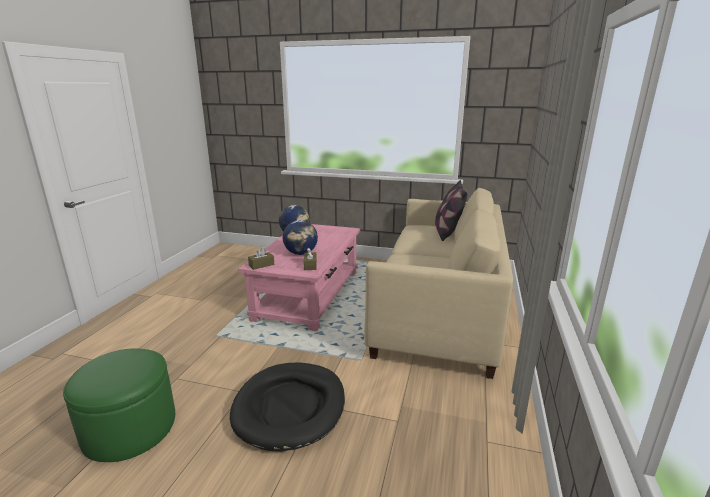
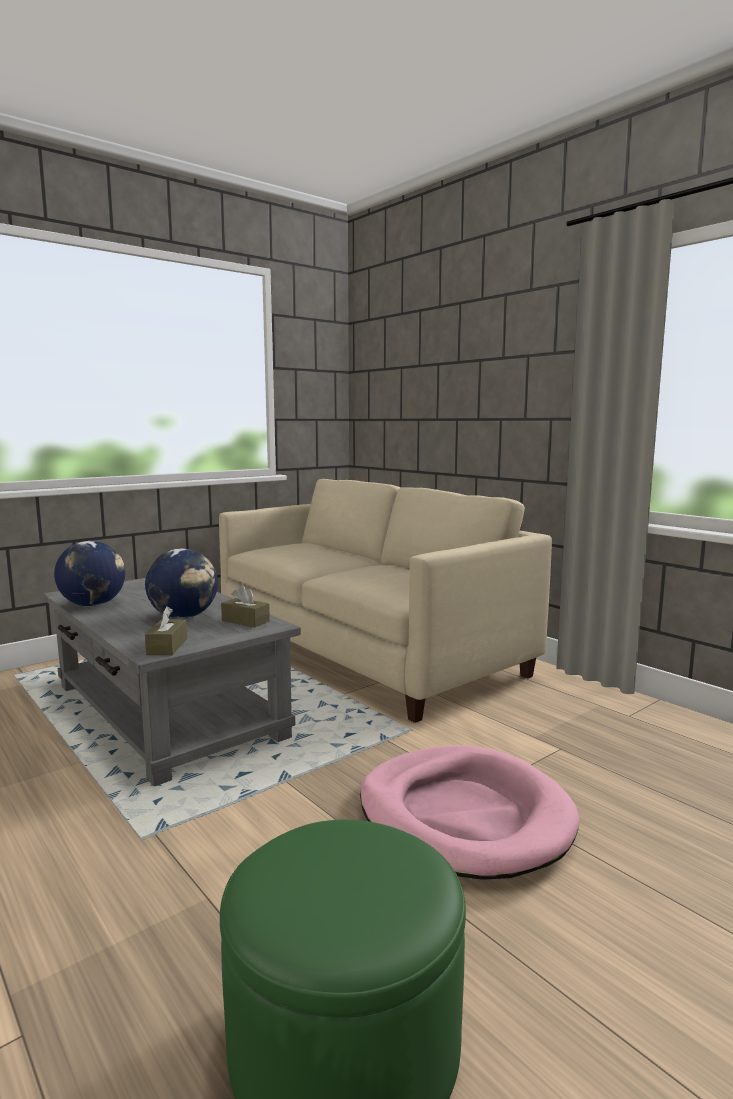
camera: 55 degrees left, 10 degrees down
black dog bed [230,362,345,452] -> pink dog bed [360,745,580,880]
pink coffee table [238,224,360,331] -> grey coffee table [43,578,301,786]
pillow [435,180,467,241] -> none

